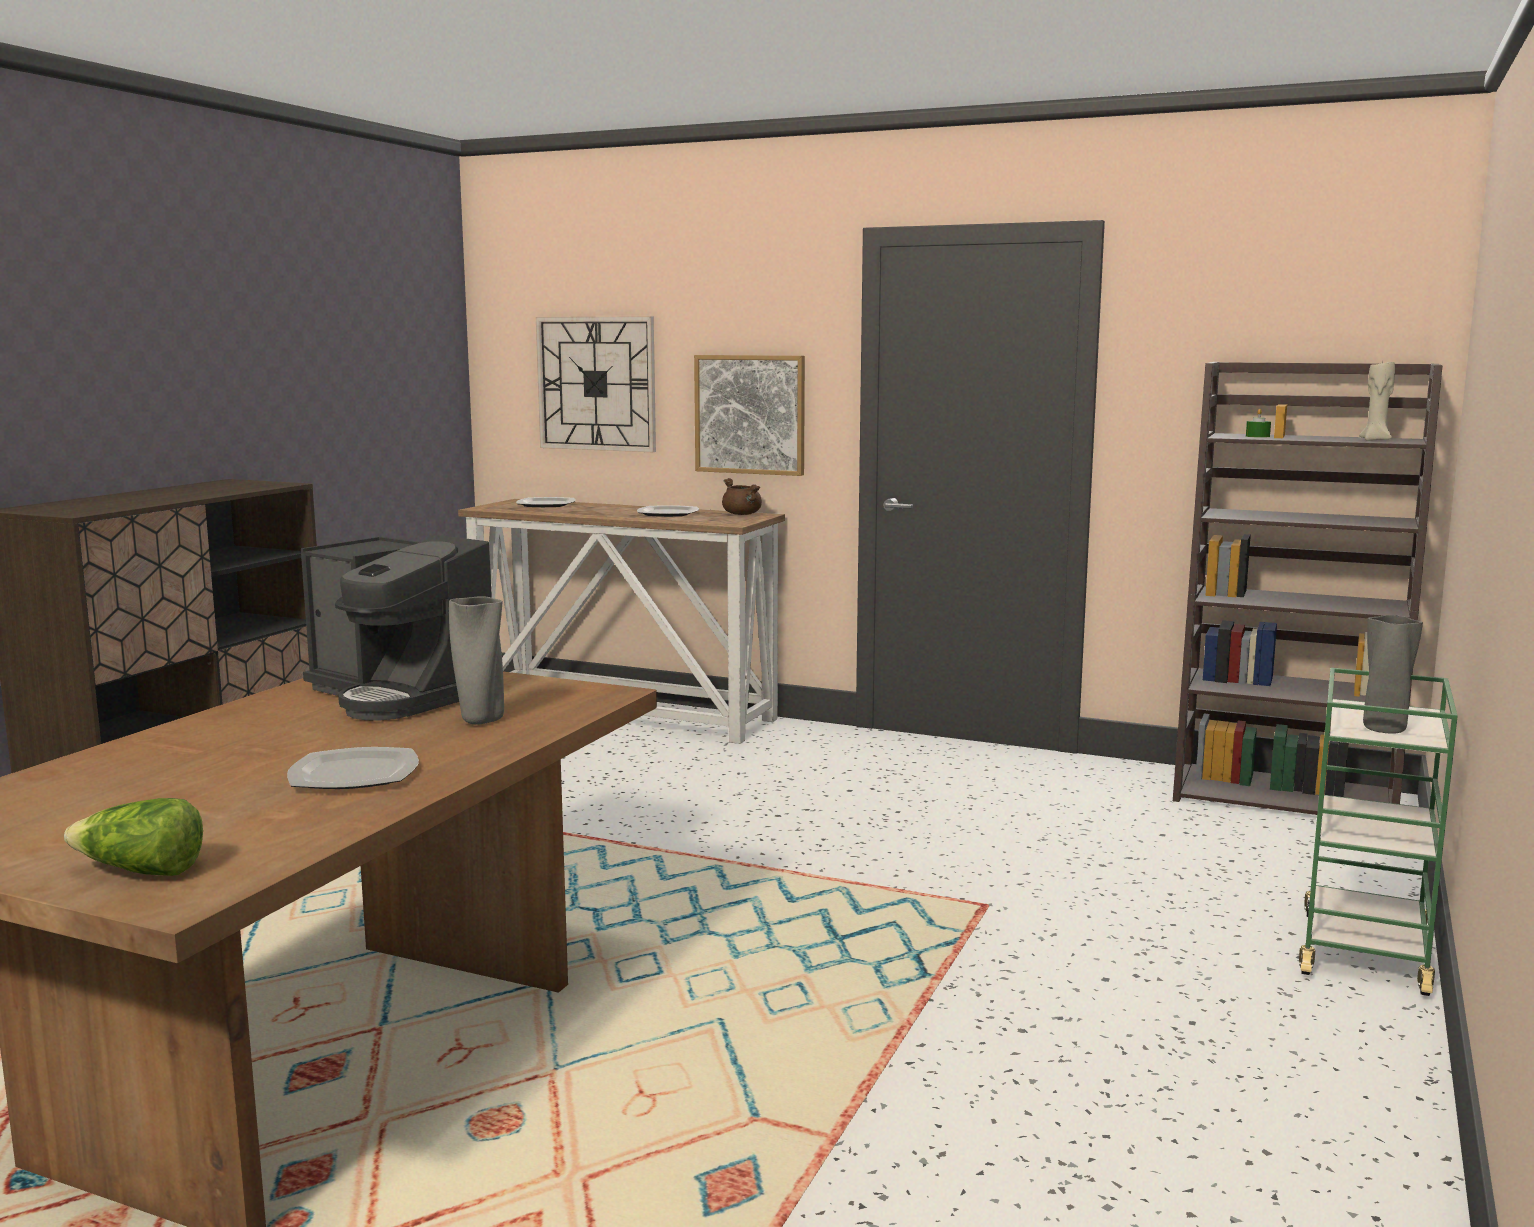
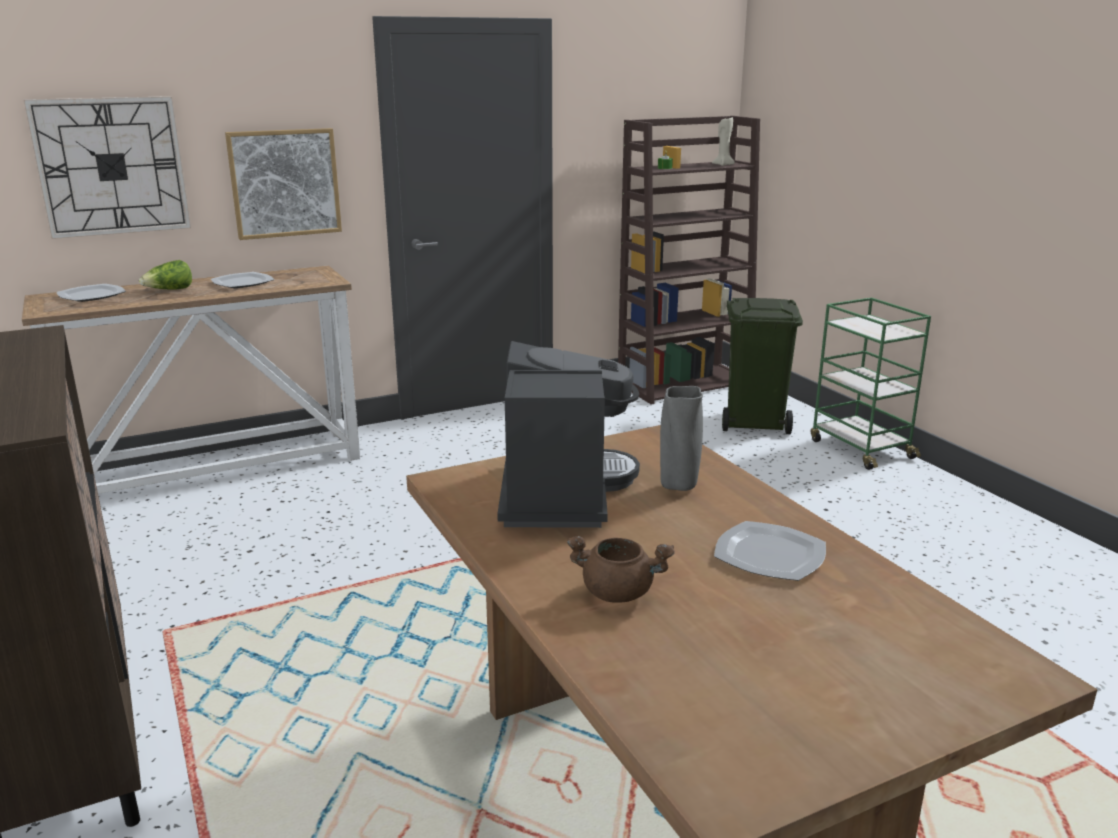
camera: 50 degrees left, 10 degrees up
lettuce [64,798,203,876] -> lettuce moved to [139,260,192,290]
coffee machine [301,535,492,720] -> coffee machine turned 75 degrees counterclockwise [497,341,640,528]
brown cooking pot [722,478,762,515] -> brown cooking pot moved to [567,536,675,603]
grey vase [1363,615,1423,734] -> none
none -> green trash can [722,298,803,434]

